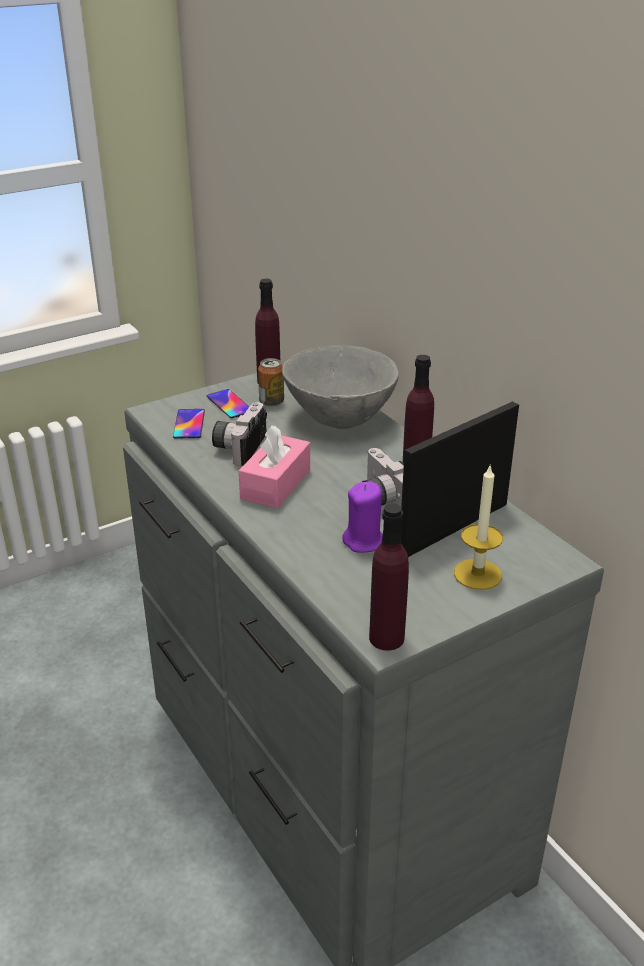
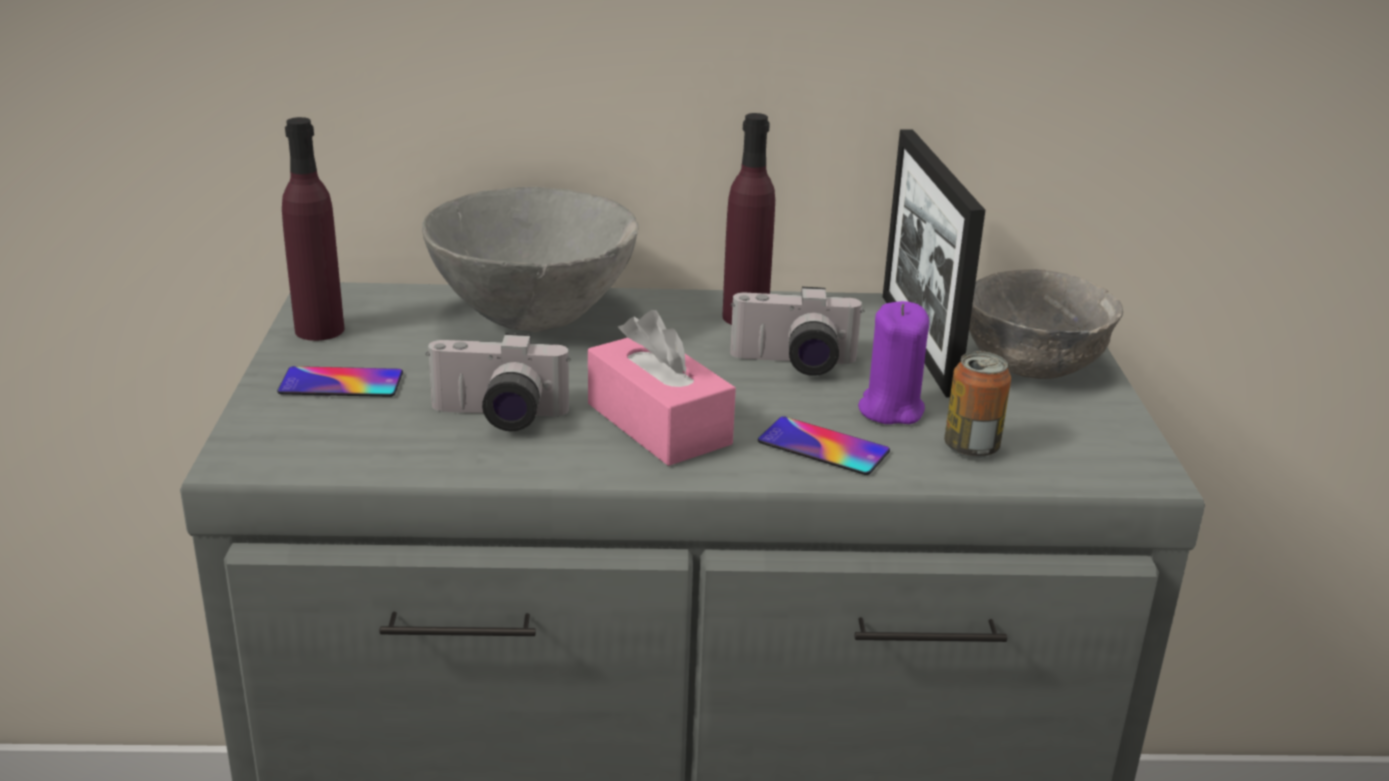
camera: 60 degrees left, 5 degrees down
phone [173,409,205,438] -> phone moved to [758,416,890,475]
camera [212,402,267,466] -> camera turned 45 degrees counterclockwise [425,333,571,431]
can [258,358,284,406] -> can moved to [944,351,1011,458]
purple bottle [369,503,409,651] -> none
candle [454,466,503,590] -> grey bowl [969,269,1123,379]

